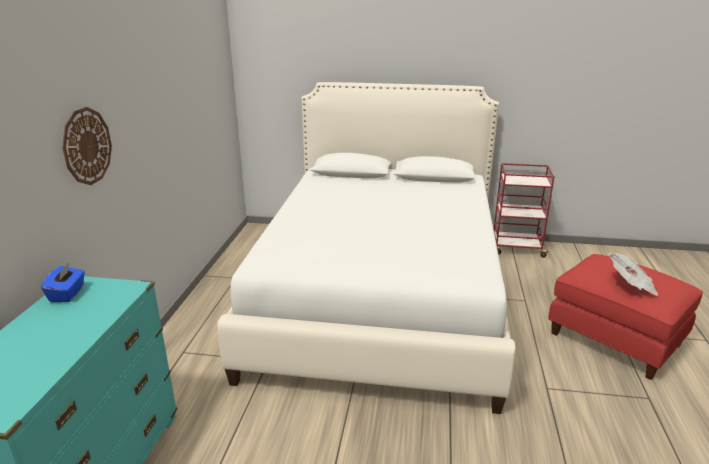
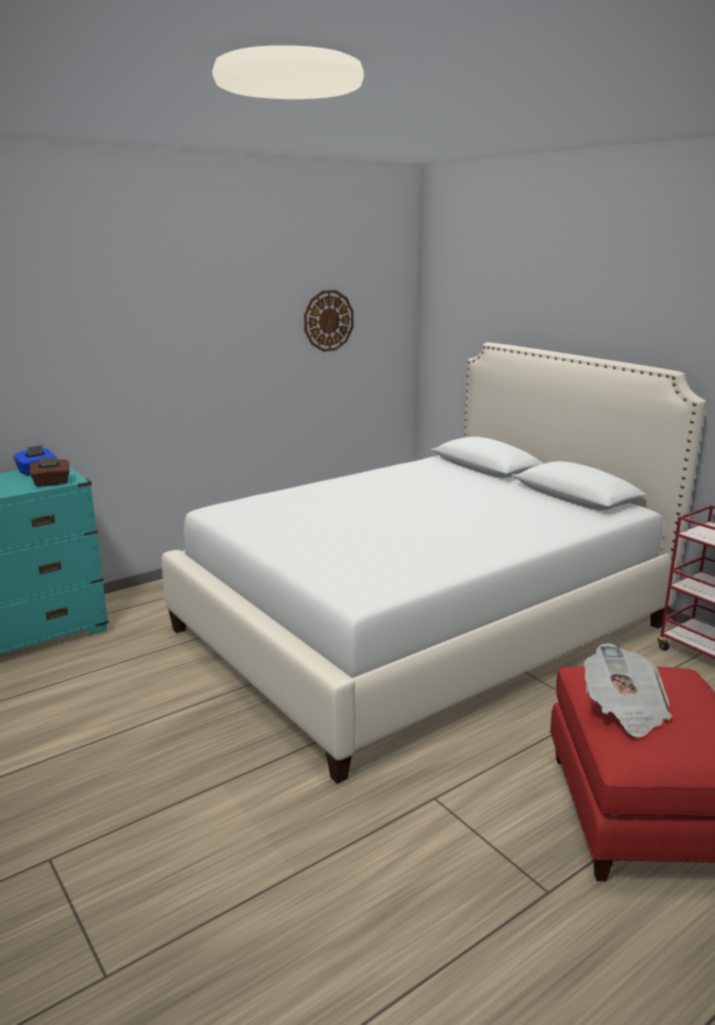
camera: 45 degrees right, 5 degrees down
wall clock [62,107,112,185] -> wall clock moved to [304,290,354,352]
none -> brown tissue box [30,456,69,487]

